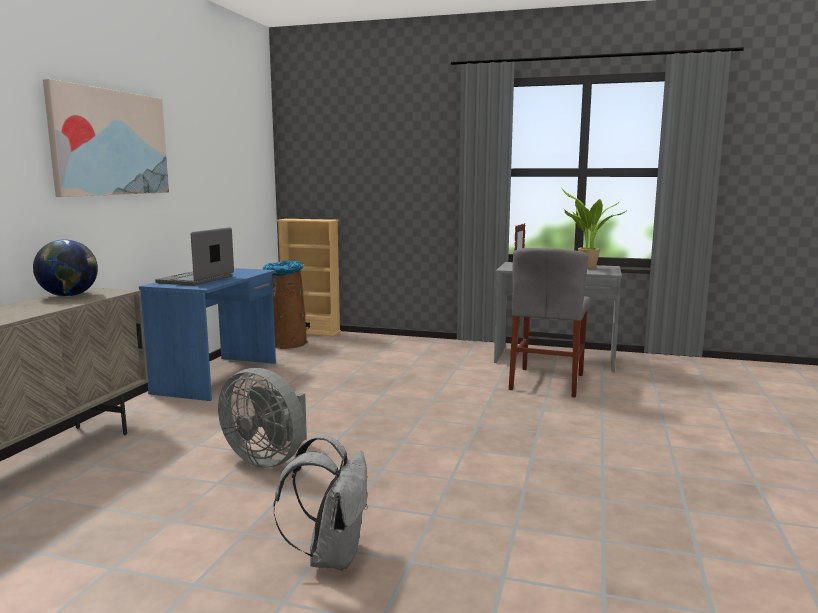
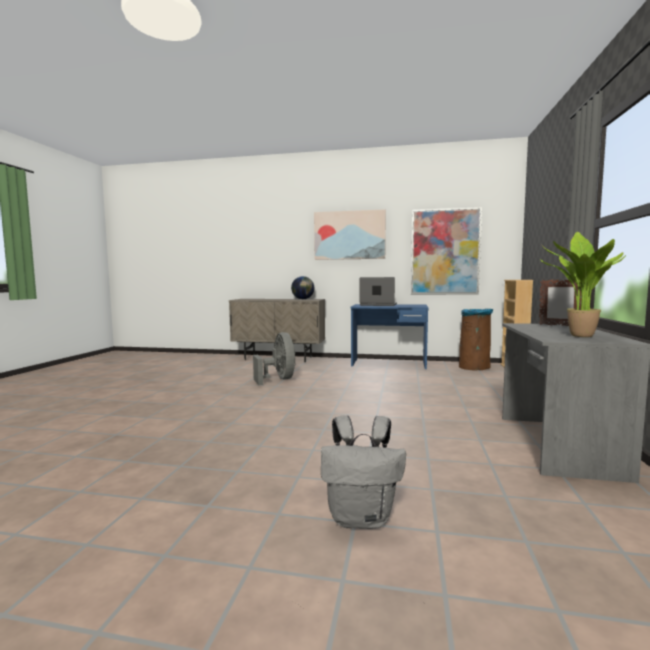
camera: 85 degrees right, 5 degrees down
grey fan [218,368,307,468] -> grey fan turned 135 degrees clockwise [253,332,296,385]
grey backpack [273,435,368,571] -> grey backpack moved to [321,415,406,529]
grey chair [509,248,590,398] -> none
none -> picture [411,207,482,295]

